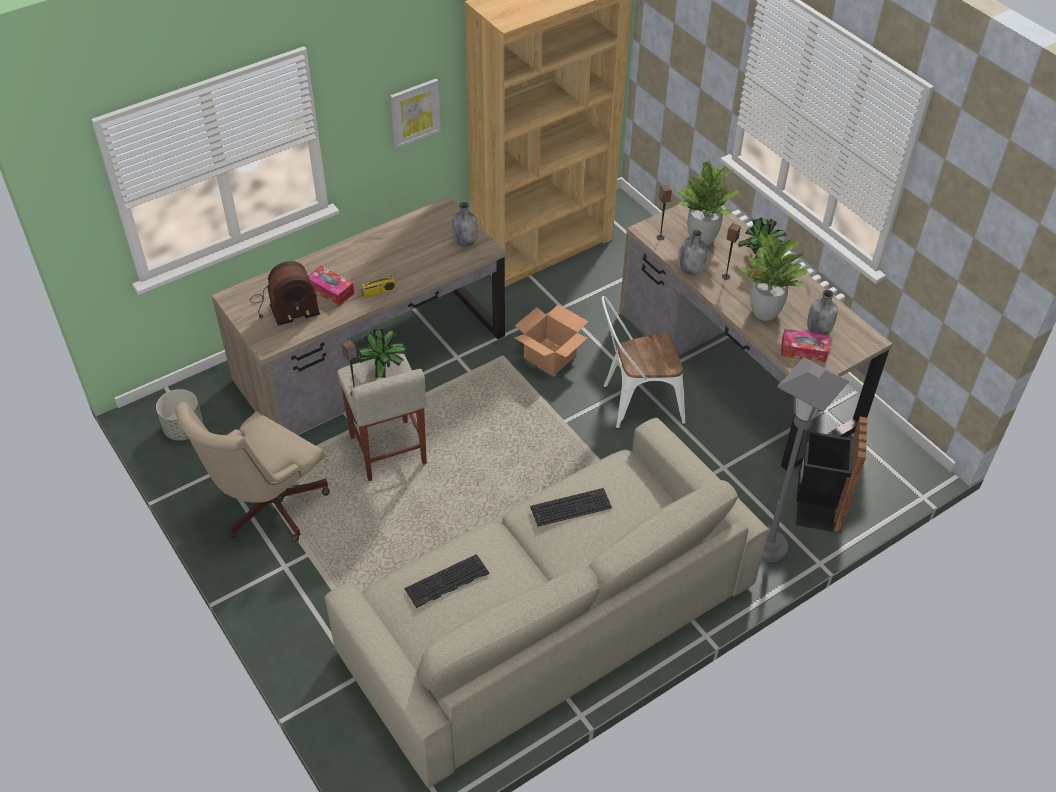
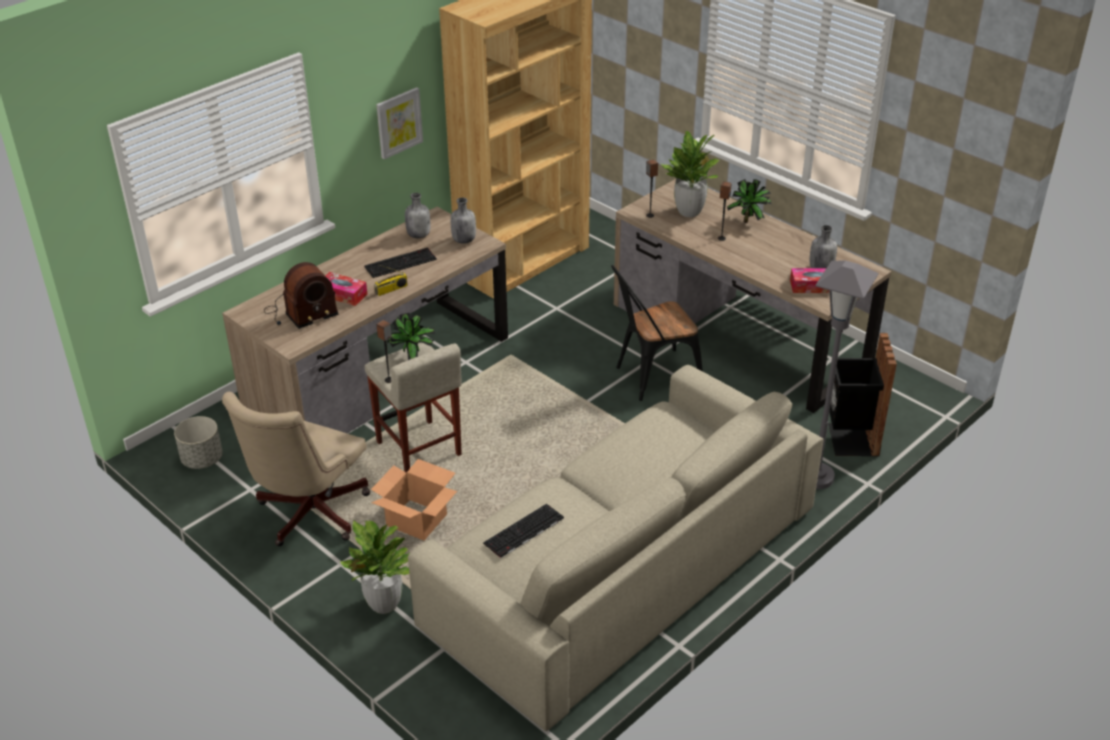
camera: 10 degrees left, 10 degrees down
cardboard box [514,304,589,376] -> cardboard box moved to [371,459,457,540]
keyboard [530,488,612,527] -> keyboard moved to [364,247,437,278]
white chair [602,296,686,429] -> black chair [611,265,703,401]
grey bottle [680,230,707,275] -> grey bottle moved to [405,193,430,238]
potted plant [739,232,809,321] -> potted plant moved to [340,521,410,614]

